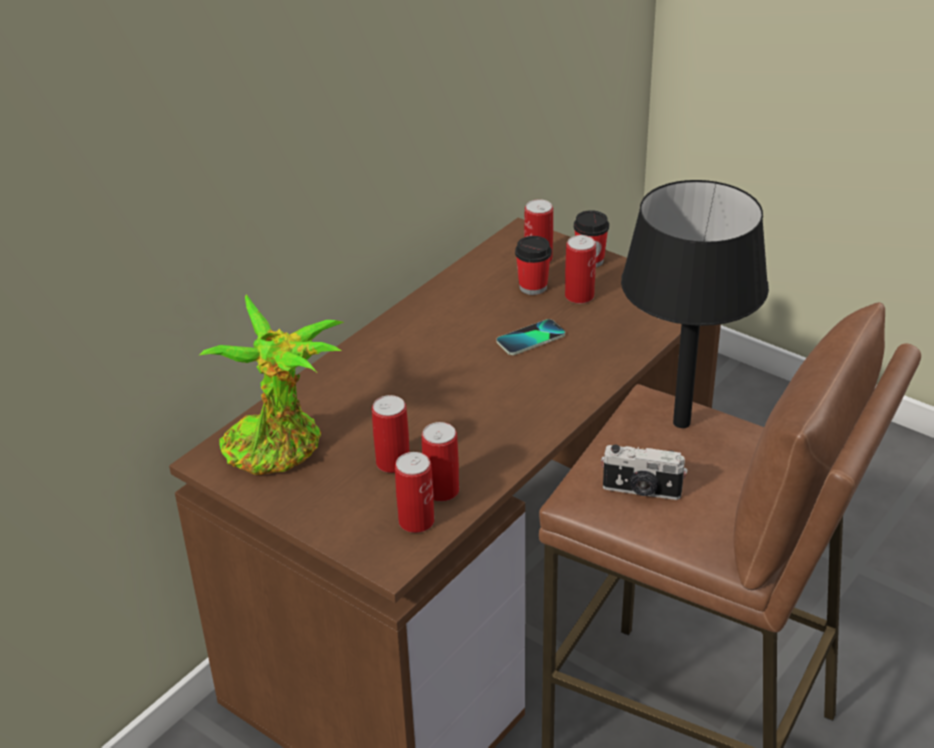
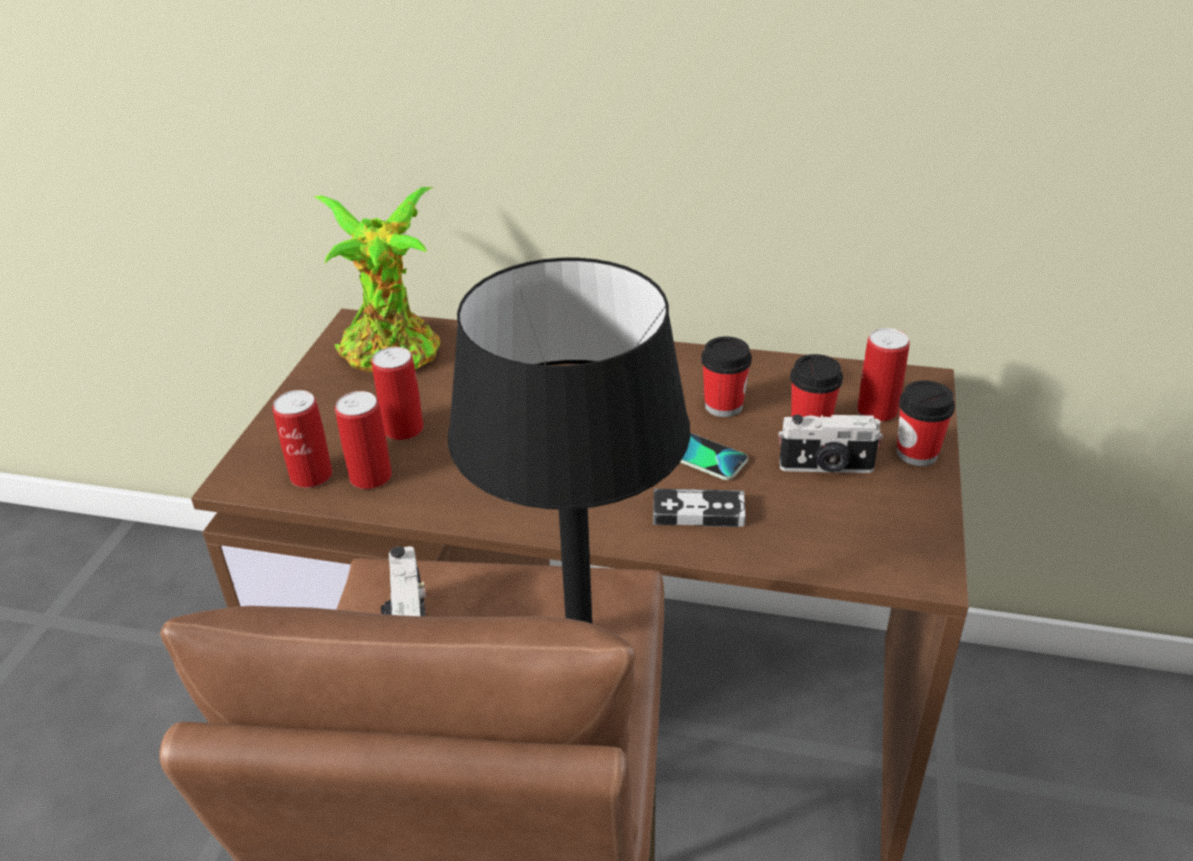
camera: 65 degrees right, 0 degrees up
can [565,235,596,304] -> camera [778,415,883,473]
none -> game controller [653,488,745,527]
none -> cup [701,336,752,417]

